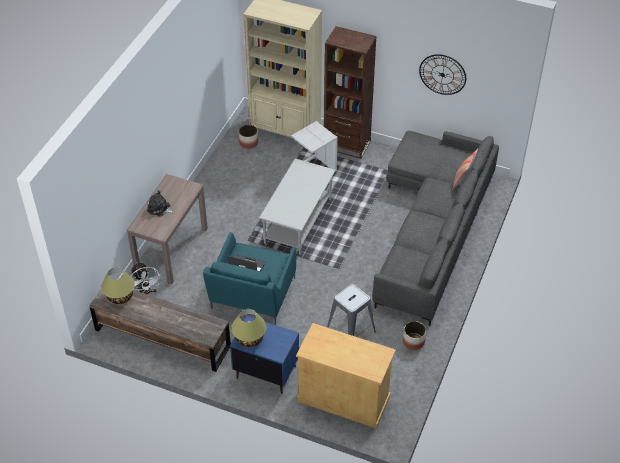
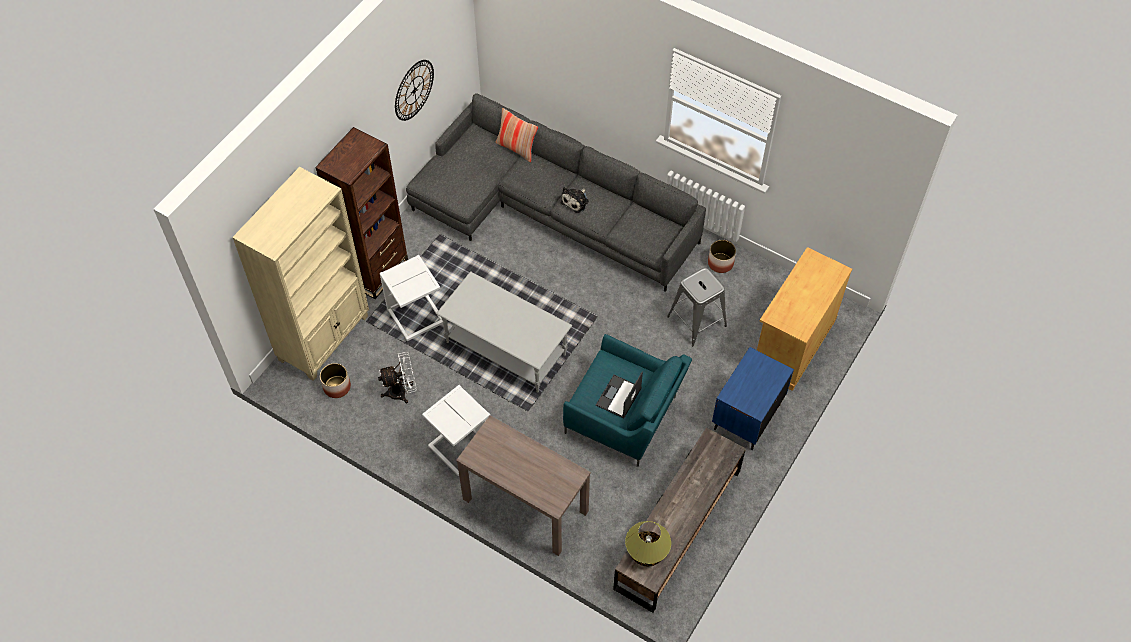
camera: 80 degrees left, 10 degrees up
white fan [131,262,161,294] -> white fan moved to [378,352,416,403]
plush toy [147,190,175,217] -> plush toy moved to [561,187,589,213]
table lamp [231,309,266,347] -> none
none -> white side table [422,385,491,476]

